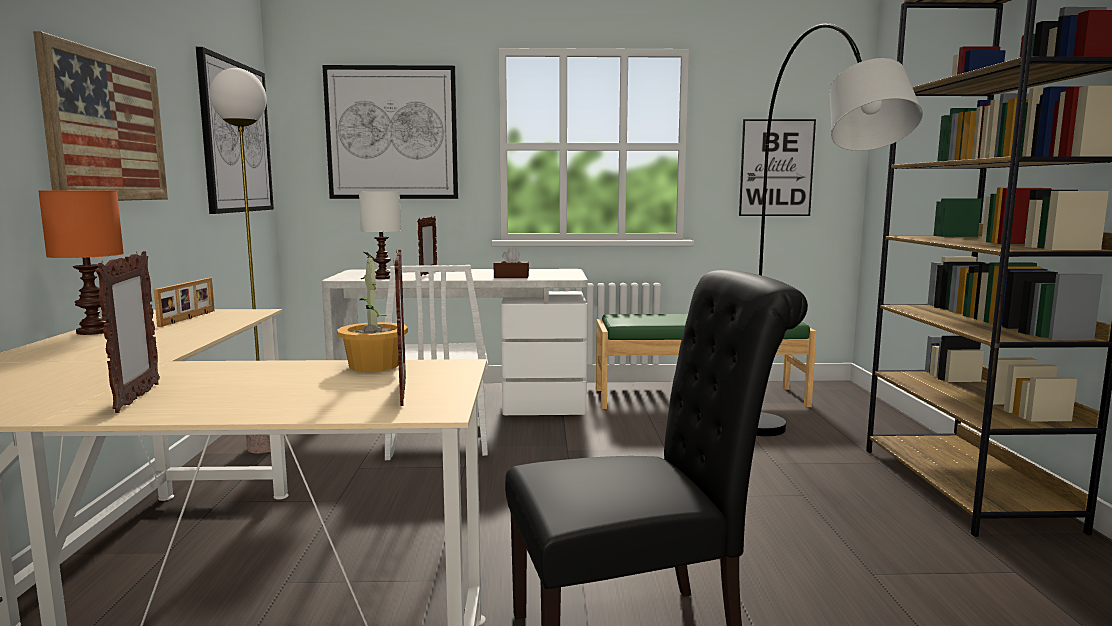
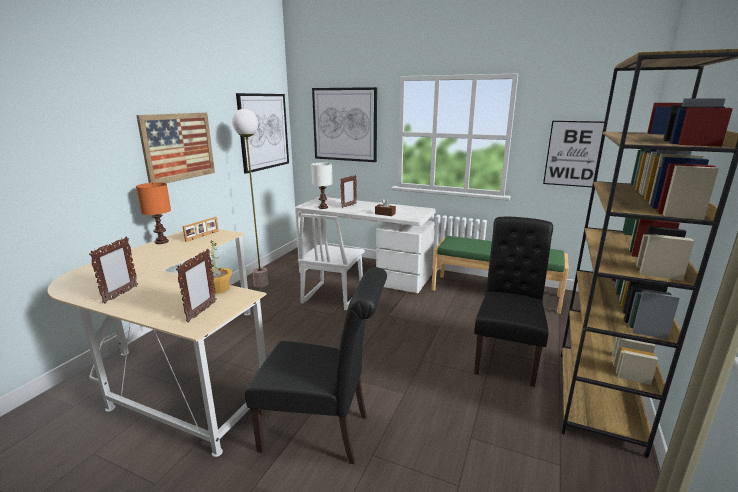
camera: 25 degrees right, 10 degrees up
grey floor lamp [756,23,923,436] -> black chair [474,217,553,387]

